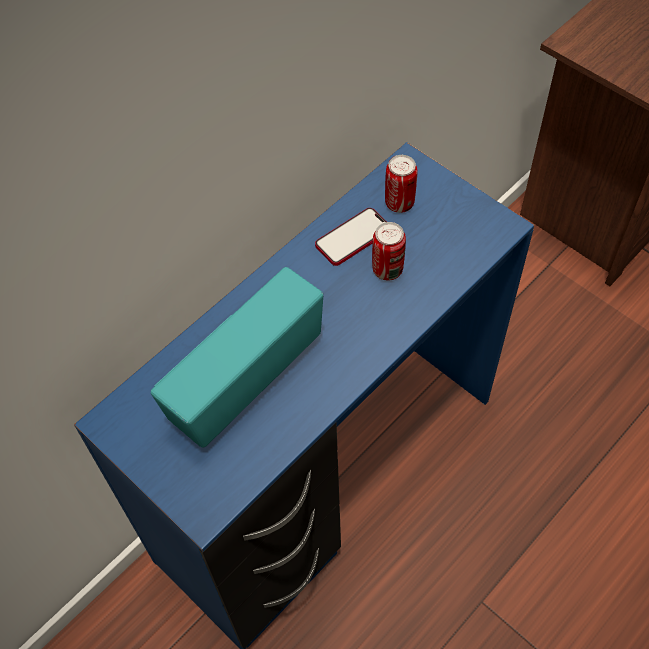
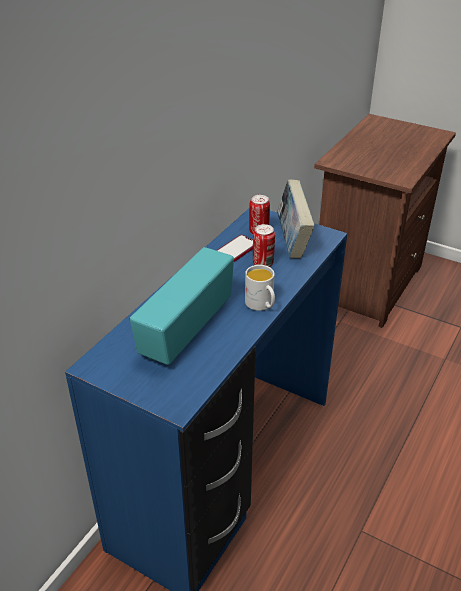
camera: 15 degrees left, 20 degrees down
none -> white mug [245,265,275,311]
none -> book [277,179,315,259]

